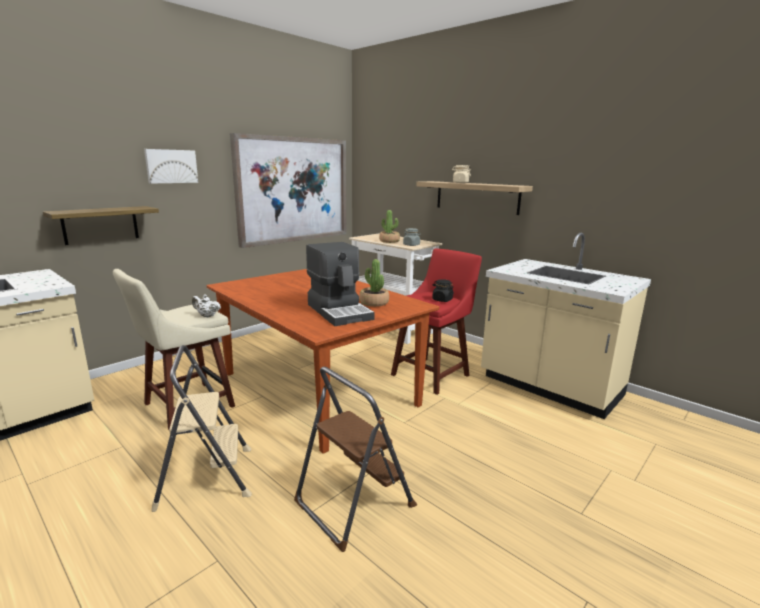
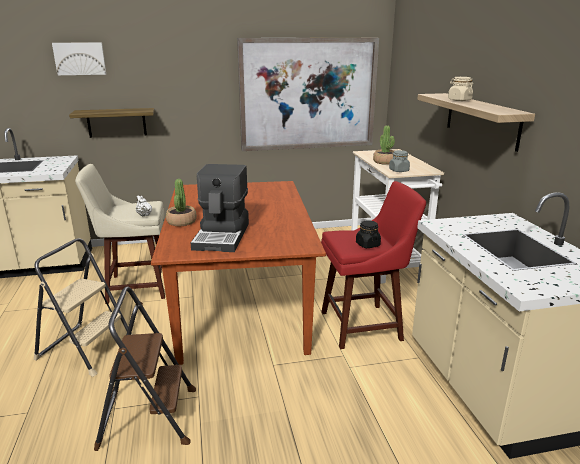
camera: 35 degrees right, 5 degrees up
picture [144,149,198,184] -> picture moved to [52,42,106,75]
potted plant [359,259,389,307] -> potted plant moved to [166,179,197,226]

